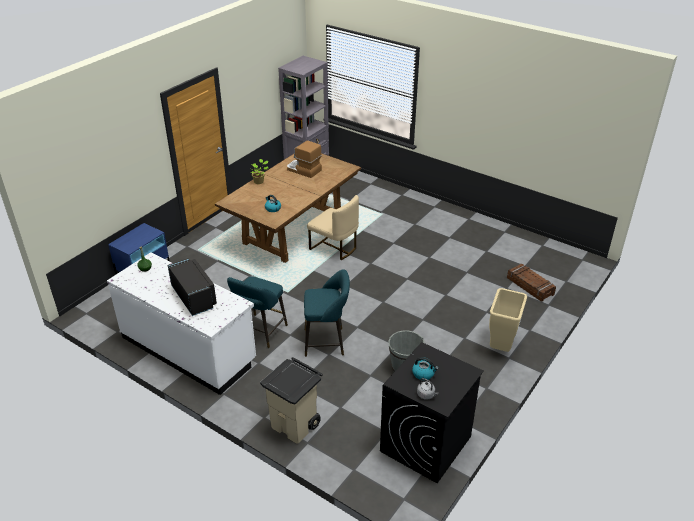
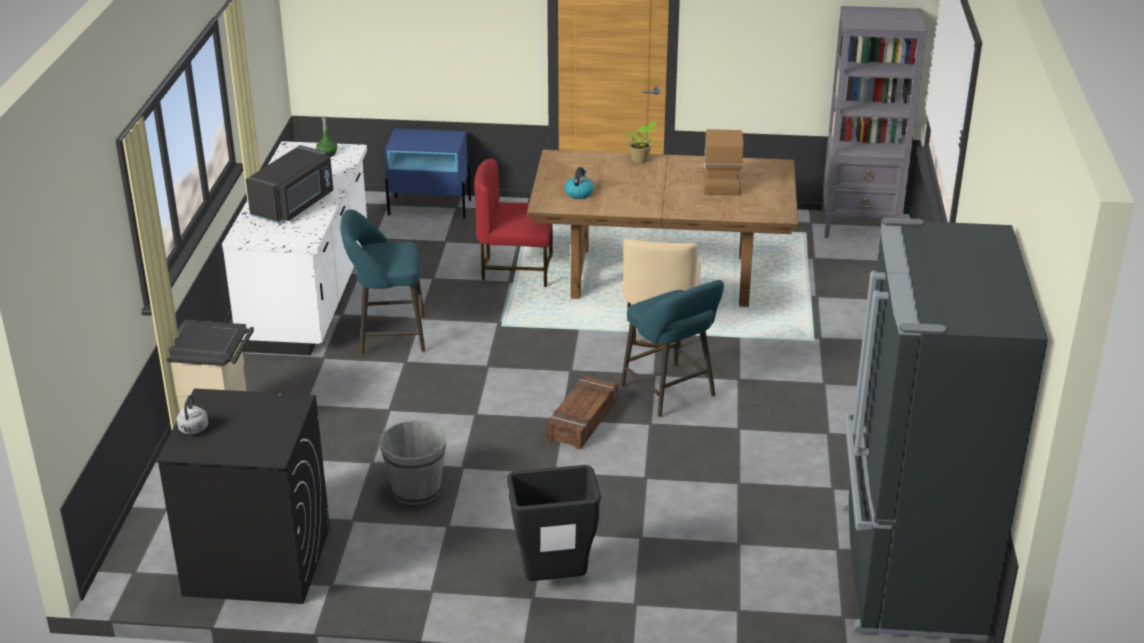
camera: 60 degrees right, 5 degrees down
turquoise stool [304,270,350,357] -> turquoise stool moved to [621,280,724,417]
kettle [412,357,439,380] -> none
beige trash can [489,288,527,352] -> black trash can [507,465,601,581]
crate [507,264,556,302] -> crate moved to [546,375,618,449]
none -> red chair [475,159,553,287]
none -> black fridge [843,217,1048,641]

